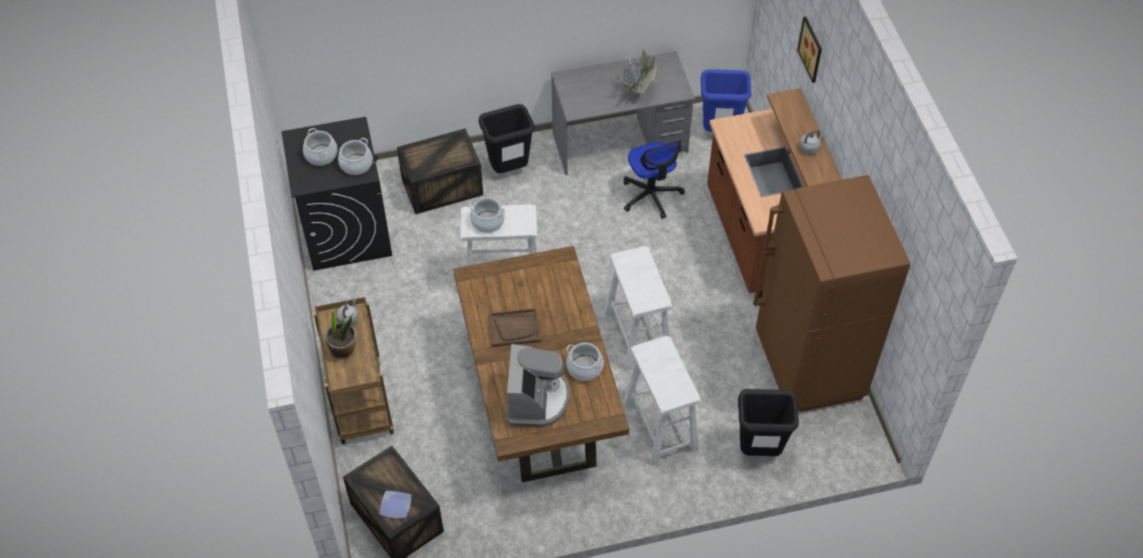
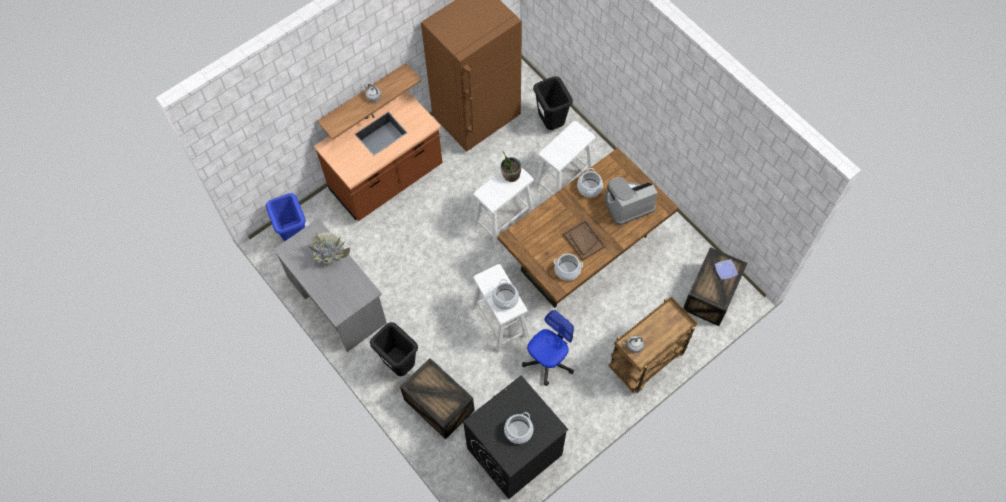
camera: 115 degrees left, 10 degrees up
potted plant [326,309,356,359] -> potted plant moved to [500,151,522,182]
cooking pot [338,138,373,175] -> cooking pot moved to [554,254,583,281]
office chair [623,140,685,219] -> office chair moved to [522,310,574,386]
picture [797,17,822,83] -> none

